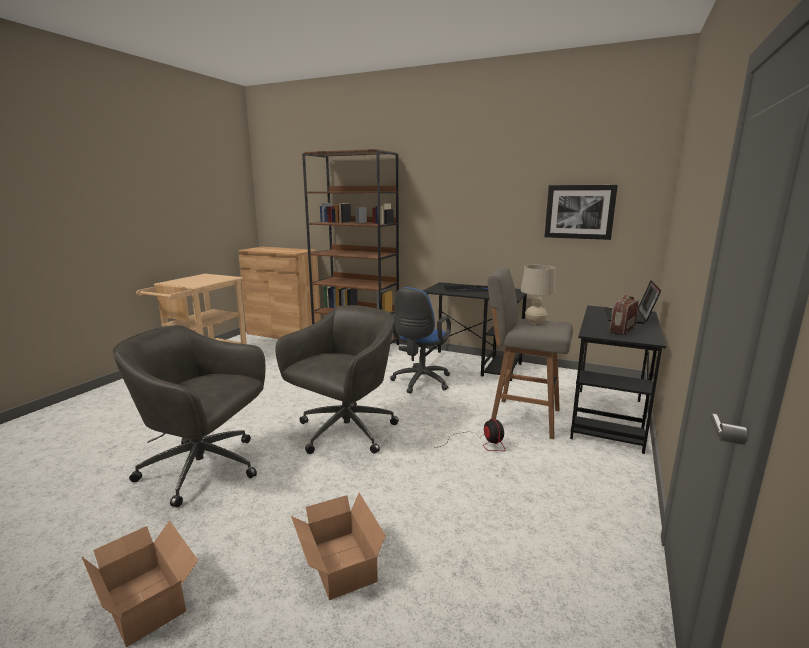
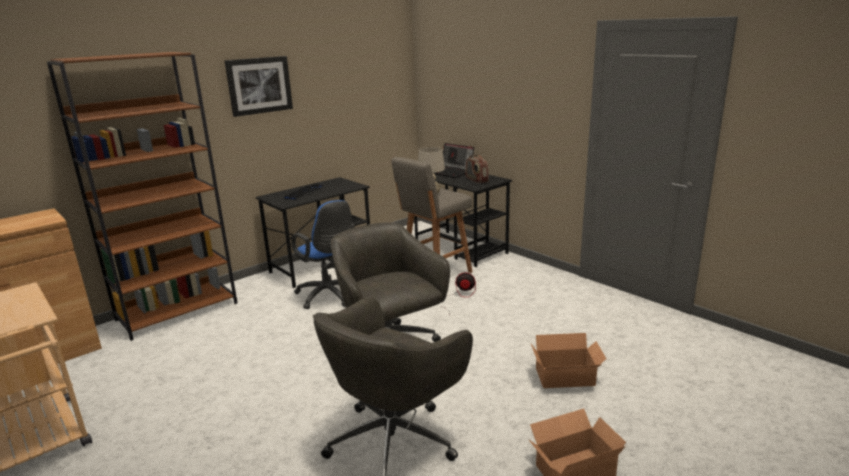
camera: 65 degrees left, 5 degrees up
picture [544,185,618,240] -> picture moved to [225,56,293,117]

